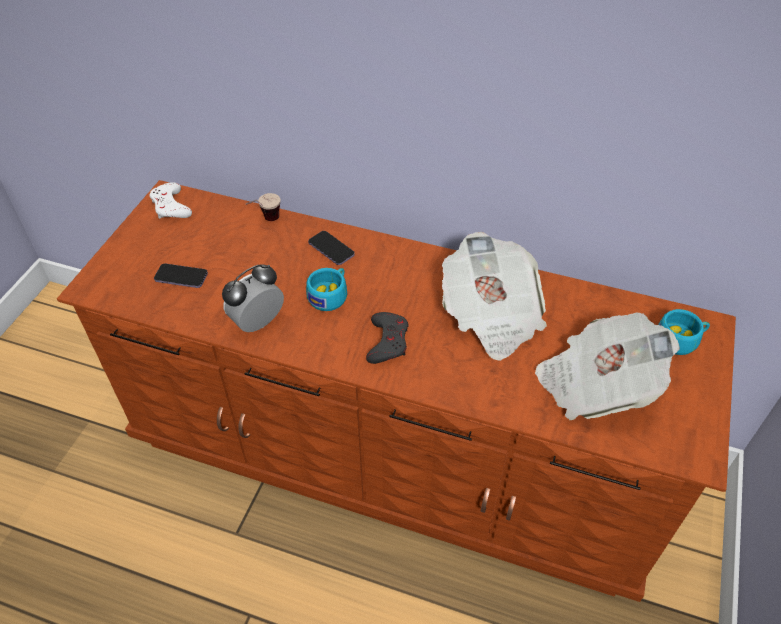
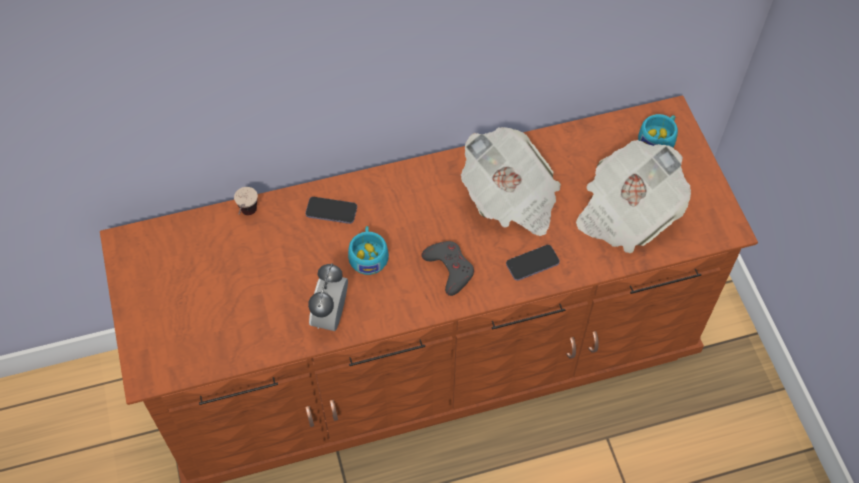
camera: 35 degrees left, 10 degrees up
white game controller [149,183,192,219] -> none
phone [154,263,208,288] -> phone moved to [506,245,560,281]

